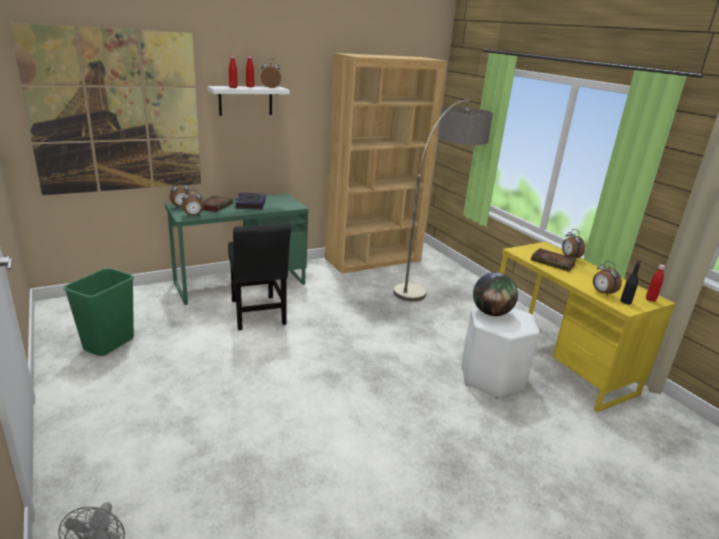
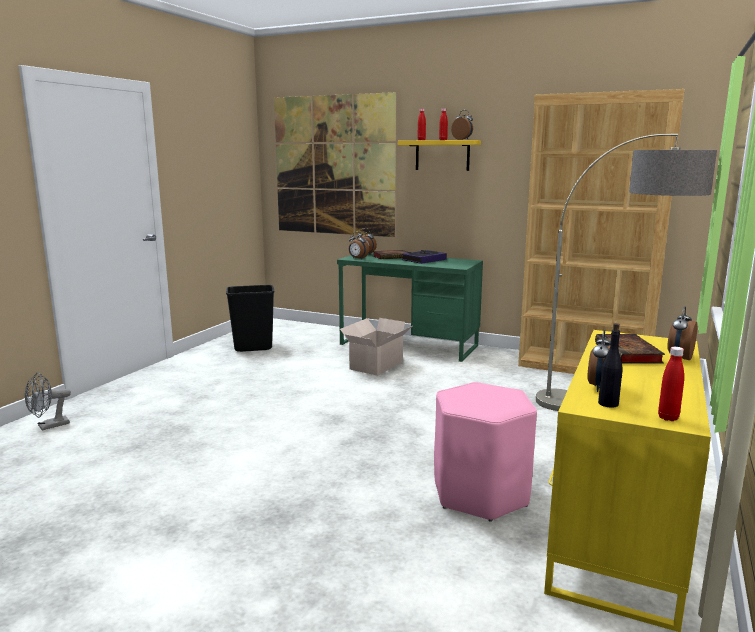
camera: 55 degrees right, 10 degrees down
green trash can [64,268,134,356] -> black trash can [226,285,275,352]
white shelf [207,86,290,116] -> yellow shelf [398,140,481,171]
black chair [228,223,291,330] -> cardboard box [340,318,412,376]
white stool [462,307,539,398] -> pink stool [434,382,537,522]
globe [473,272,518,316] -> none

